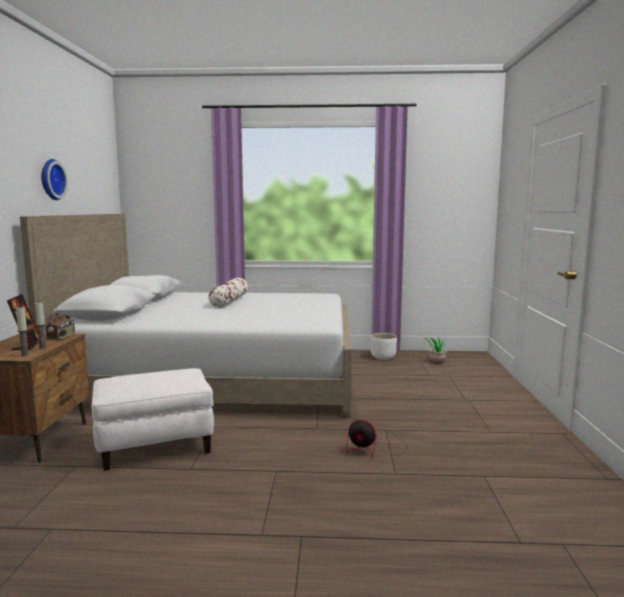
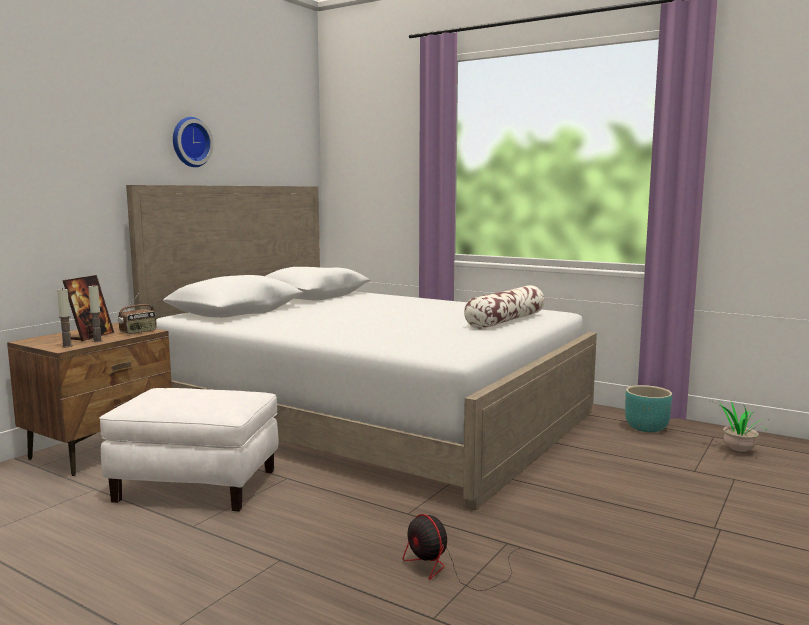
camera: 30 degrees right, 0 degrees up
pillow [208,278,248,308] -> pillow moved to [464,285,545,329]
white planter [371,333,397,360] -> turquoise planter [625,385,672,432]

